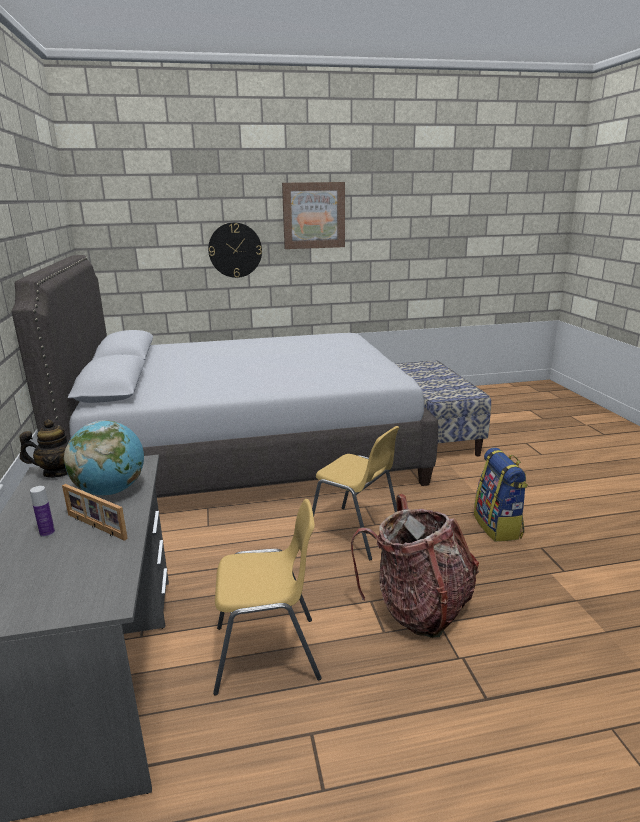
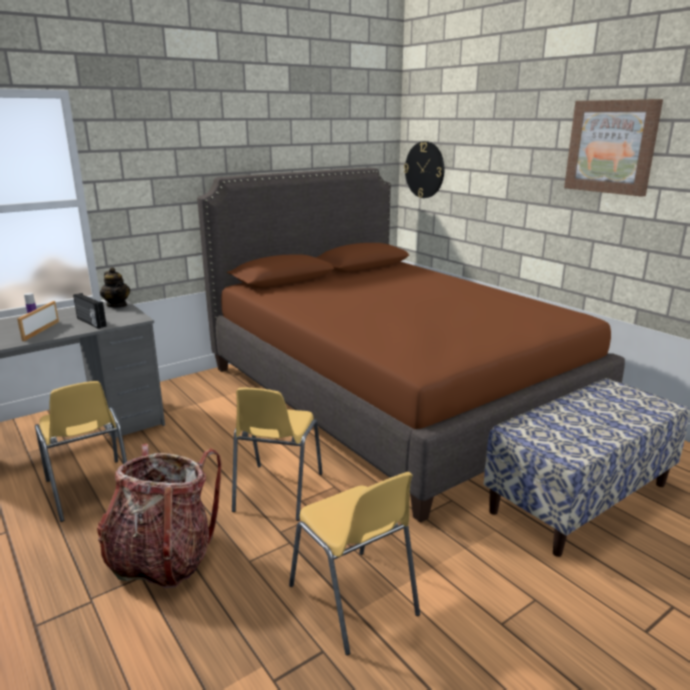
camera: 65 degrees right, 0 degrees up
grey bed [12,255,438,497] -> brown bed [197,168,625,523]
globe [64,420,144,495] -> radio [73,293,107,329]
wall clock [208,222,262,278] -> wall clock moved to [404,141,444,198]
backpack [474,448,528,542] -> yellow chair [289,472,420,655]

